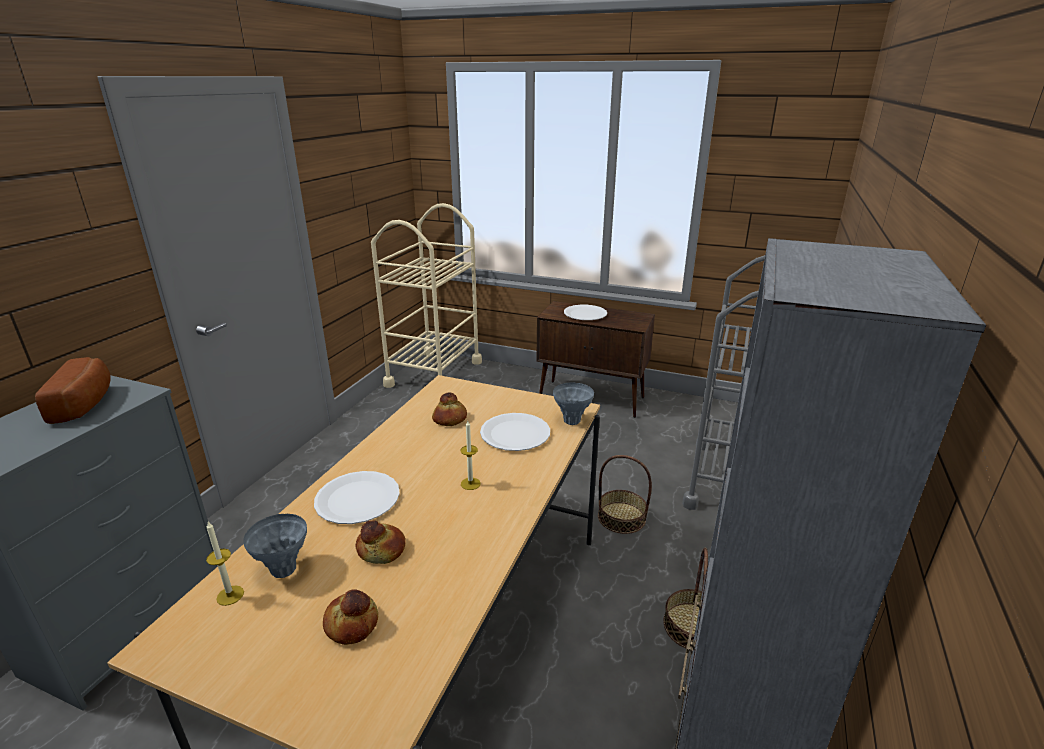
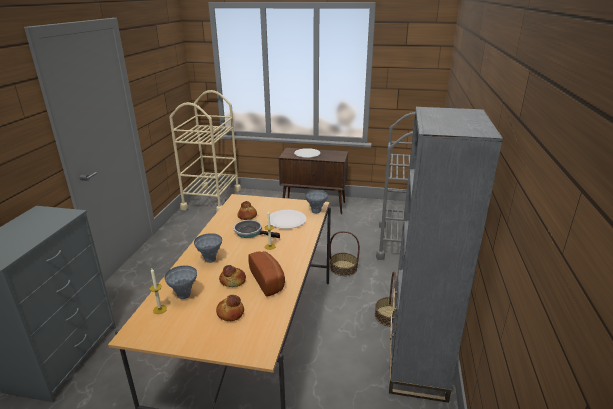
camera: 10 degrees left, 0 degrees up
bread [35,357,111,424] -> bread moved to [249,251,285,297]
white plate [314,471,400,524] -> grey vase [194,233,222,263]
none -> frying pan [233,220,280,238]

